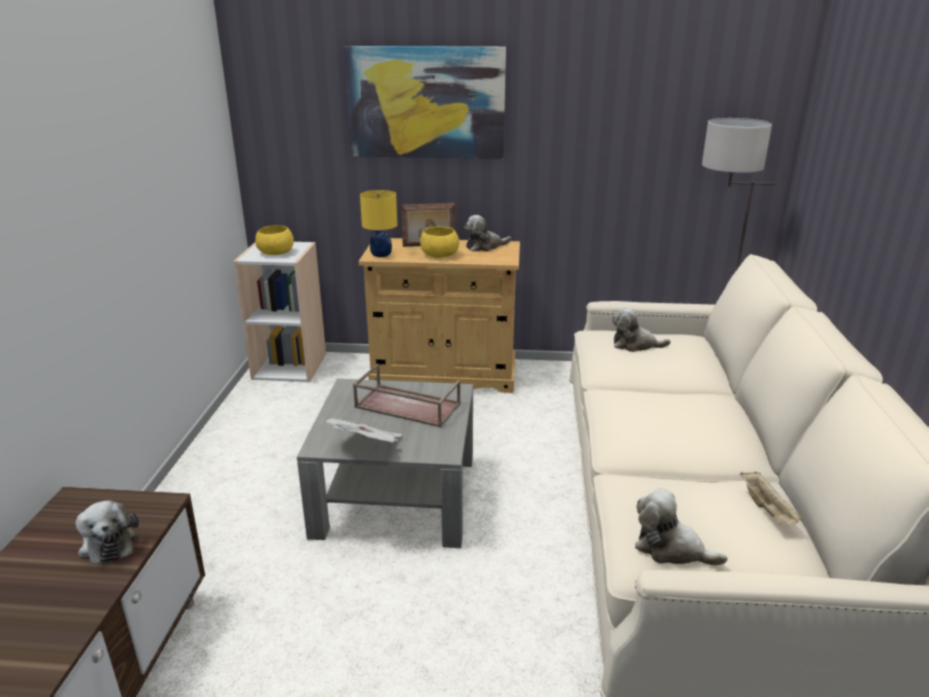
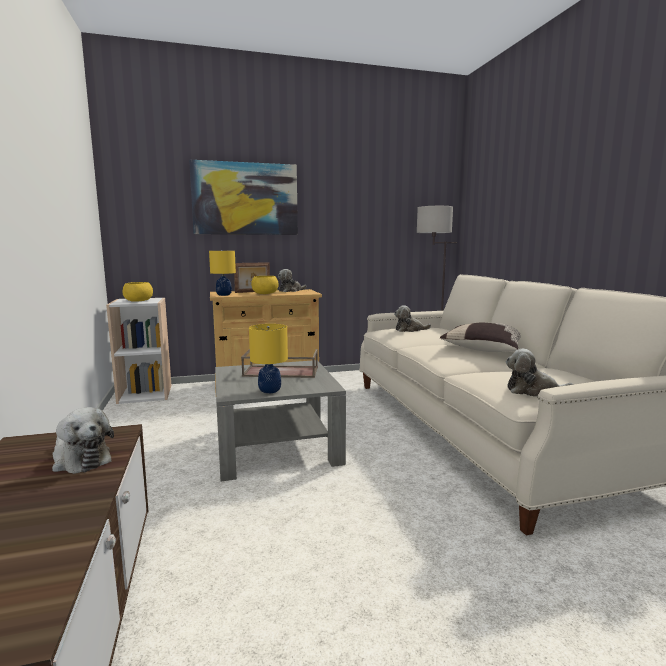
camera: 20 degrees left, 15 degrees down
newspaper [326,418,402,442] -> yellow table lamp [249,324,288,394]
beige tray [740,471,802,525] -> none
none -> pillow [440,322,521,352]

